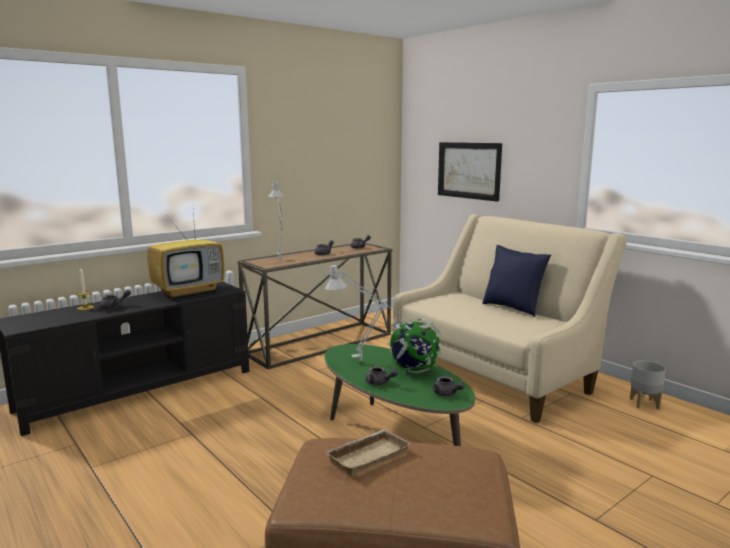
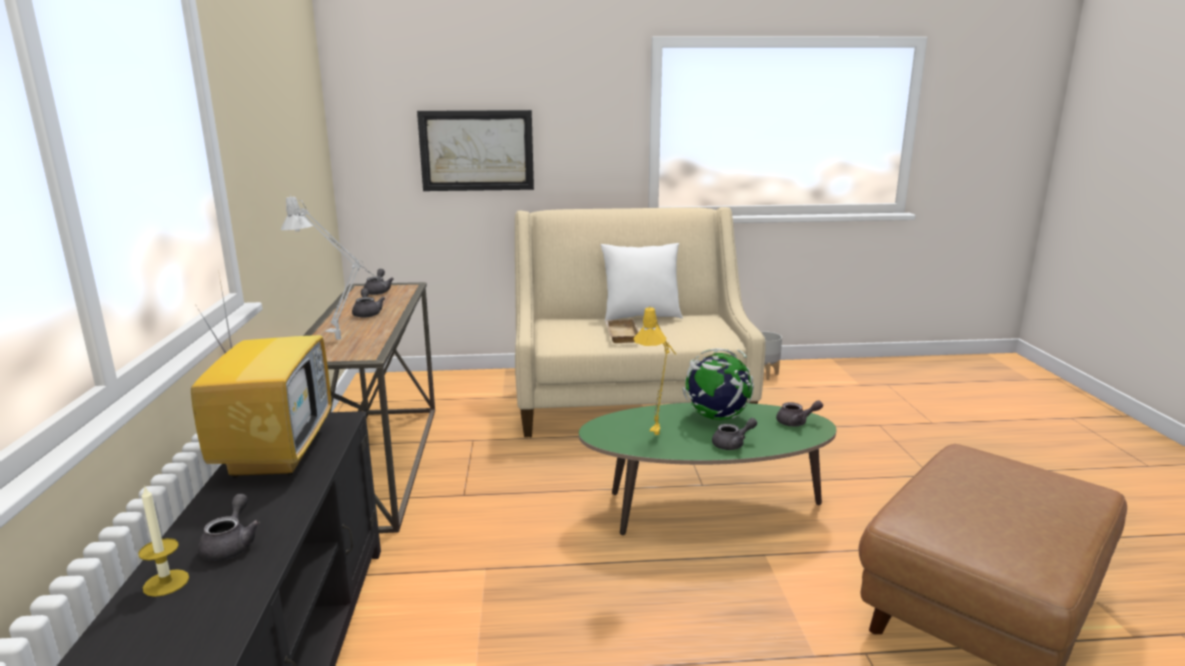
camera: 55 degrees left, 5 degrees up
grey table lamp [325,264,405,362] -> yellow table lamp [633,307,676,435]
beige tray [325,429,411,476] -> beige tray moved to [605,319,639,343]
blue pillow [482,245,551,317] -> white pillow [601,243,683,320]

